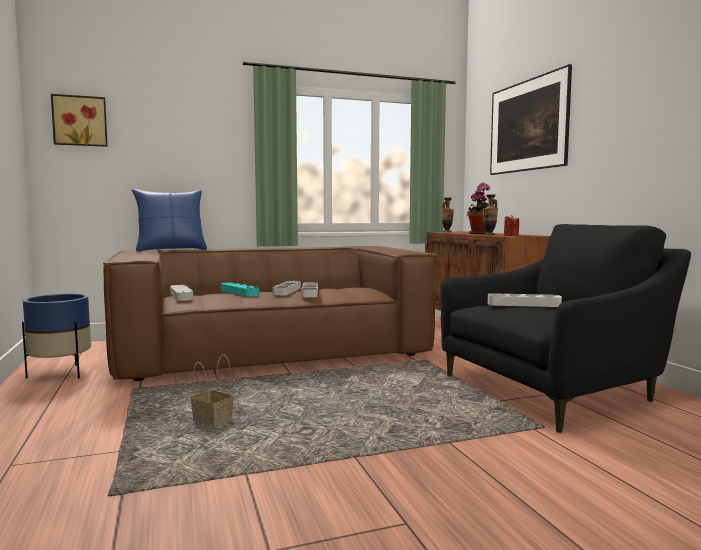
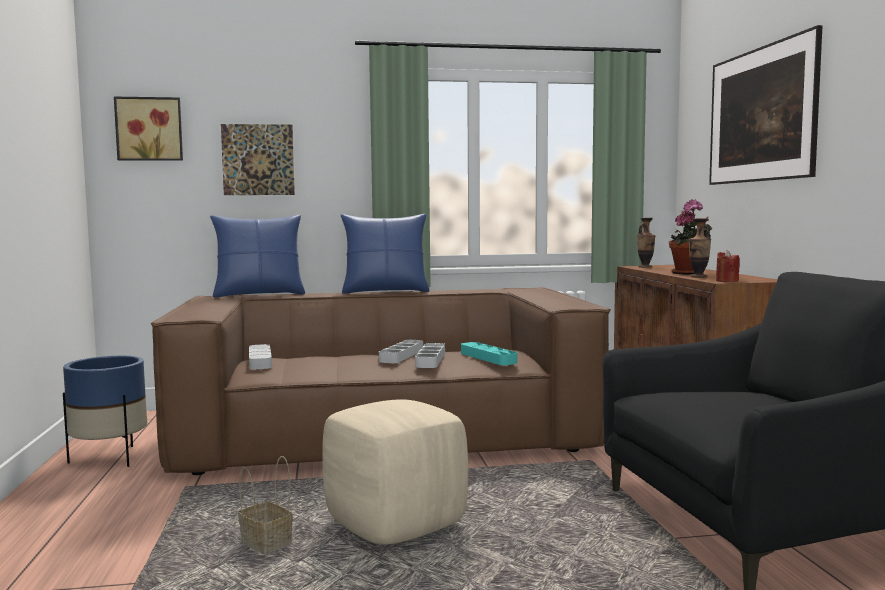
camera: 10 degrees right, 0 degrees up
turquoise tray [221,282,259,296] -> turquoise tray moved to [461,342,517,365]
grey tray [488,293,562,307] -> none
none -> picture [221,124,295,195]
none -> beige ottoman [322,399,468,545]
none -> blue pillow [341,214,429,294]

